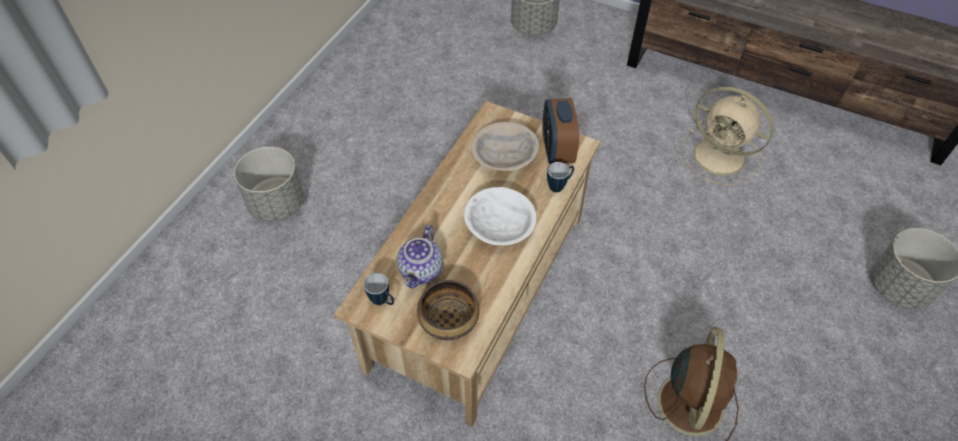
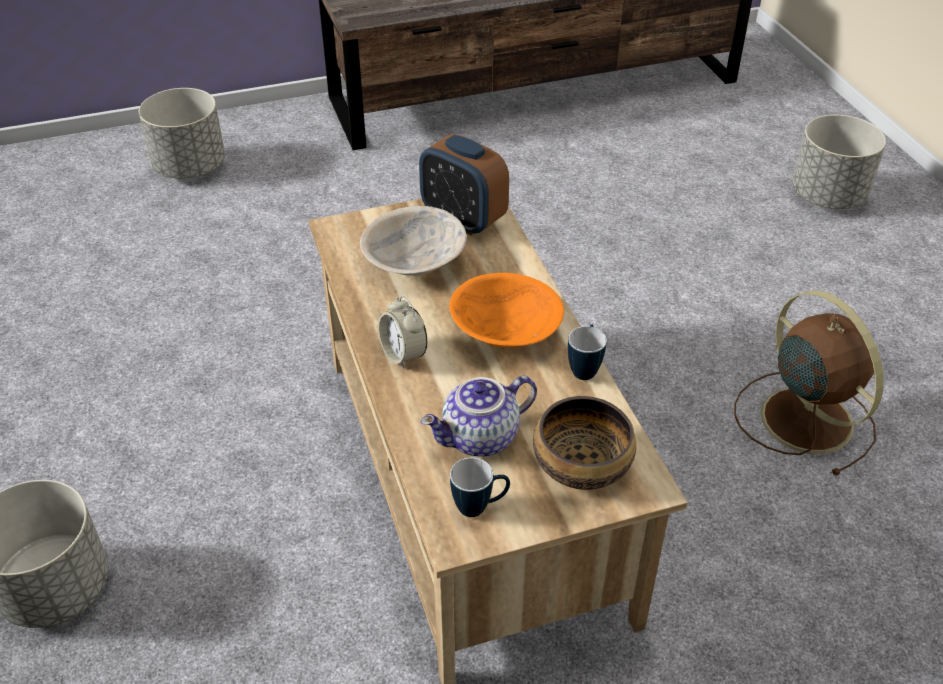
camera: 45 degrees left, 10 degrees down
teapot [397,225,443,288] -> teapot turned 90 degrees clockwise [421,376,537,457]
white bowl [464,187,536,245] -> orange bowl [449,273,564,347]
mug [547,162,574,192] -> mug moved to [568,325,607,380]
beige fan [681,87,773,186] -> none
none -> alarm clock [378,296,427,369]

